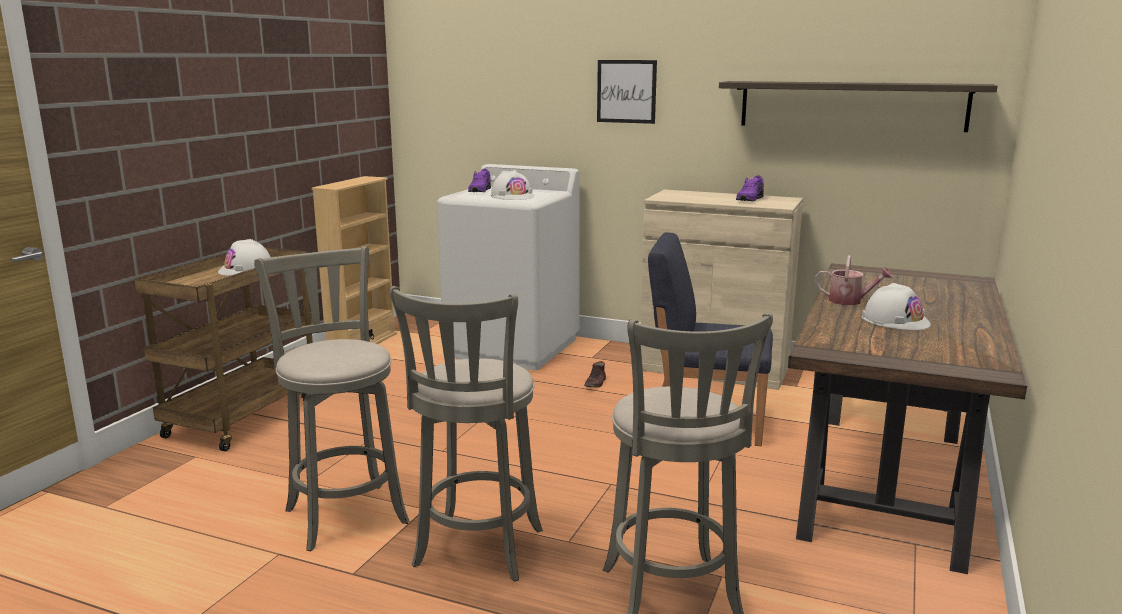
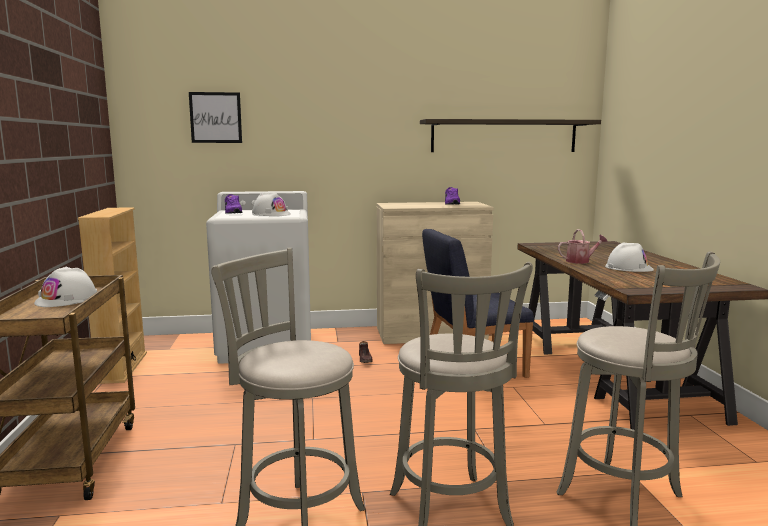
camera: 30 degrees left, 5 degrees down
picture [597,60,657,124] -> picture moved to [189,92,242,143]

